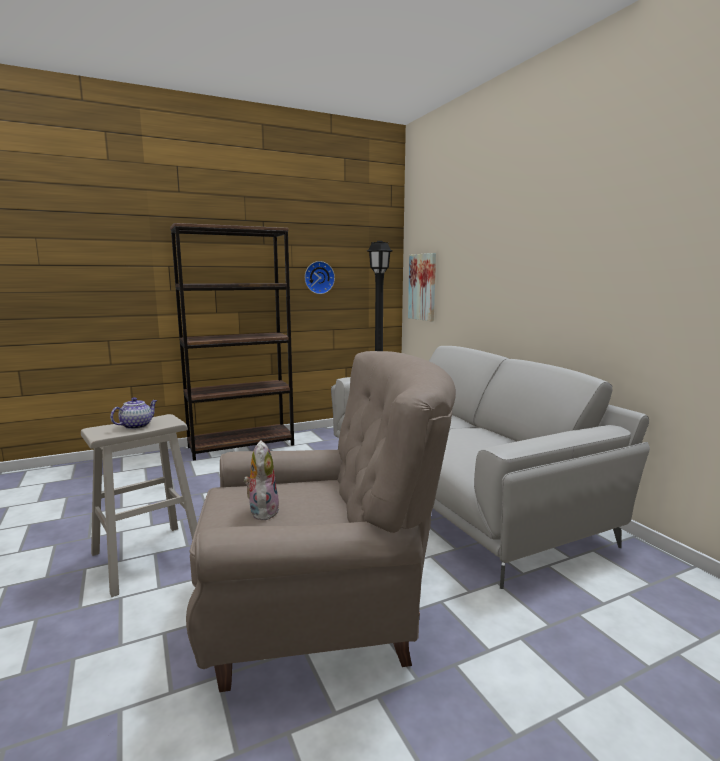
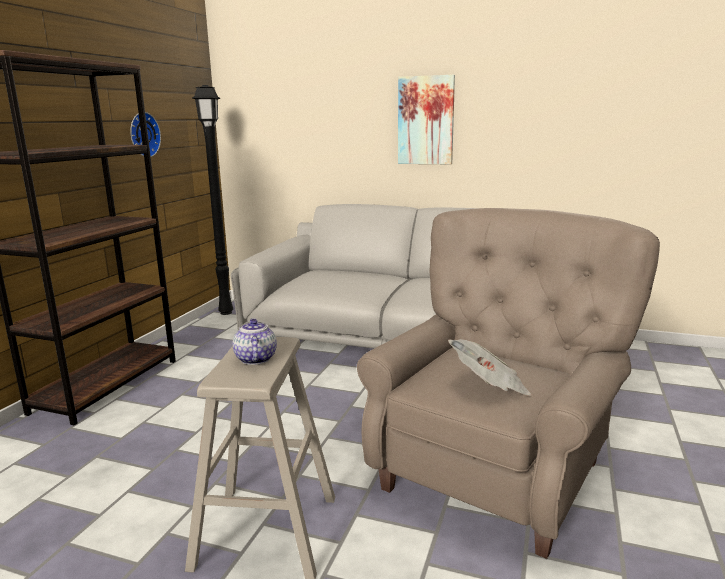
camera: 45 degrees left, 5 degrees up
plush toy [244,441,279,520] -> newspaper [448,339,532,396]
picture [408,253,436,321] -> picture moved to [398,75,455,164]

